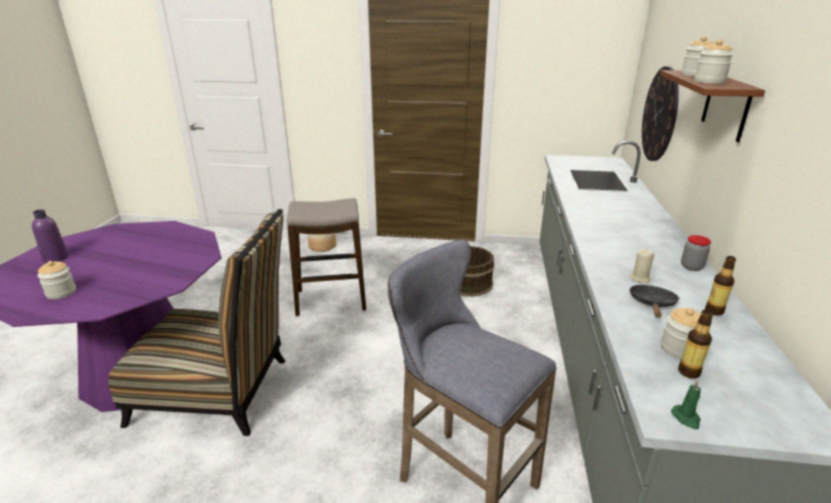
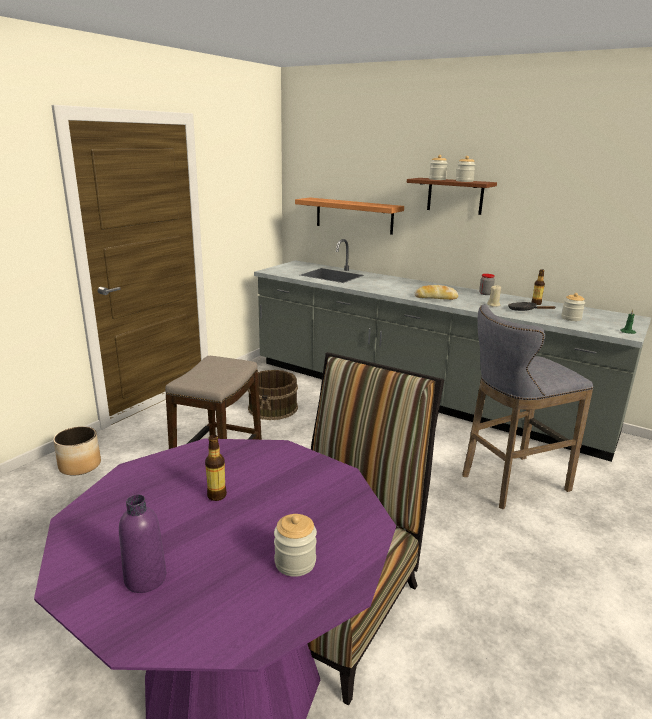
camera: 65 degrees left, 5 degrees down
wall clock [642,66,679,161] -> shelf [295,198,404,235]
bottle [678,309,713,379] -> bottle moved to [205,435,227,501]
none -> bread [414,285,458,300]

